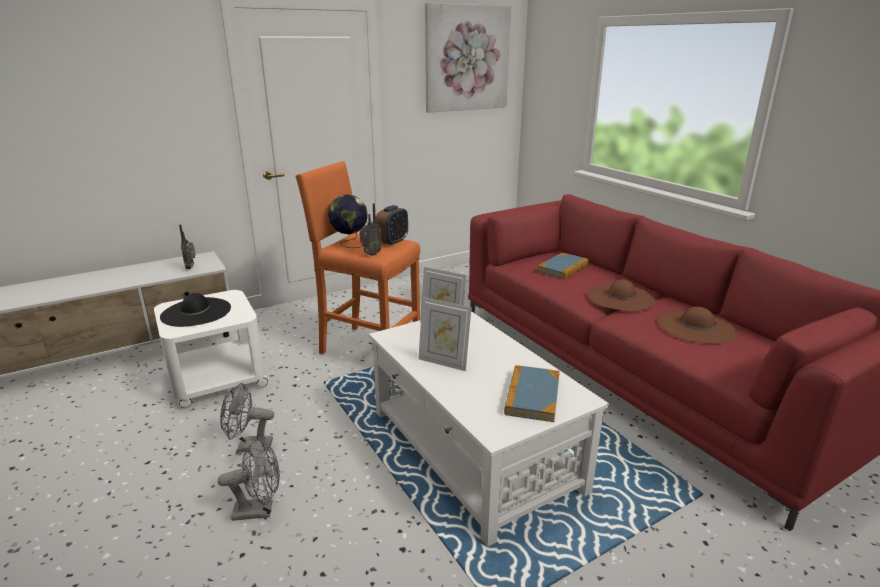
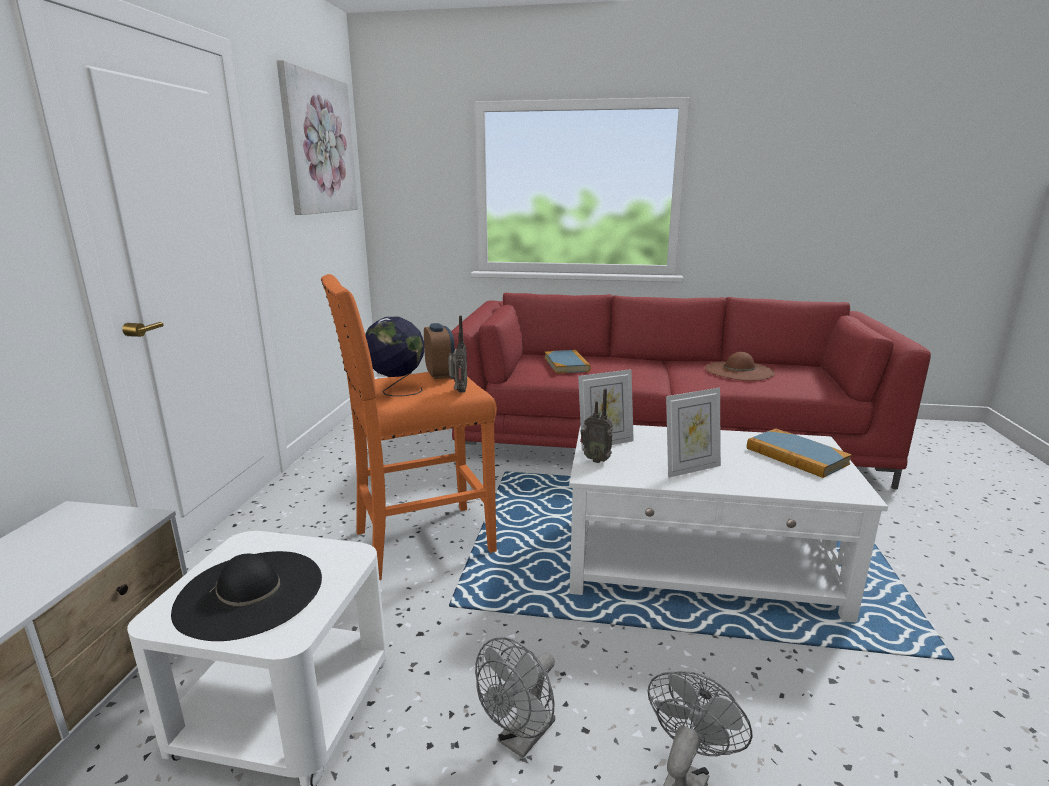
camera: 50 degrees left, 5 degrees down
radio [179,224,196,269] -> radio moved to [580,388,613,463]
brown hat [588,279,656,311] -> none

